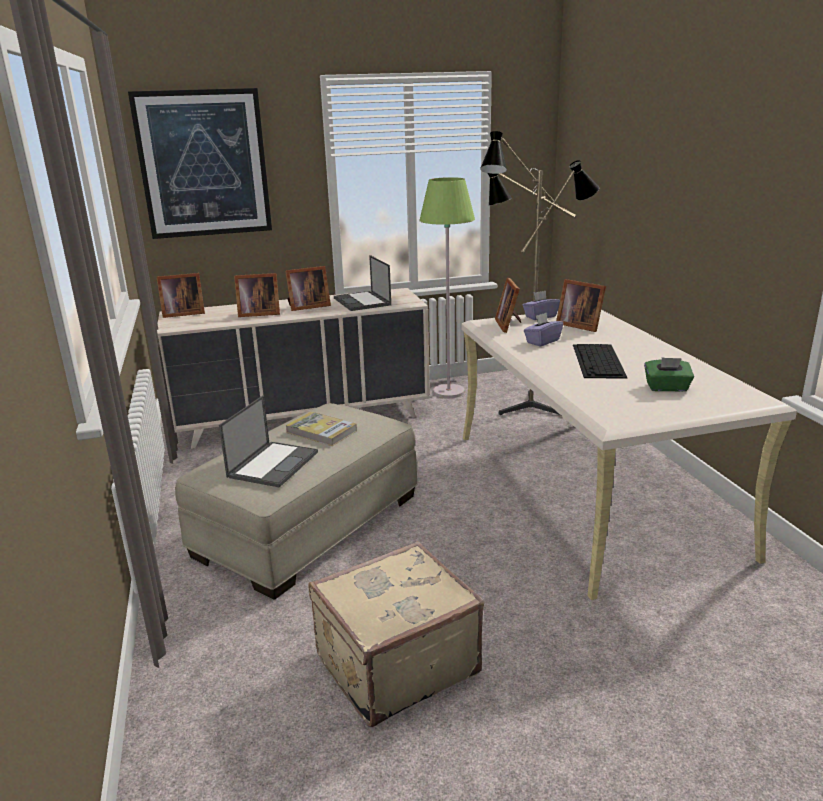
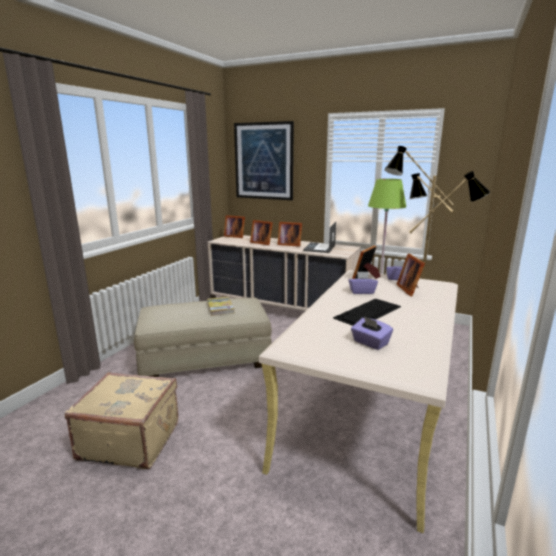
camera: 40 degrees right, 5 degrees down
laptop [219,395,318,487] -> none
green tissue box [644,357,694,392] -> purple tissue box [351,316,393,350]

